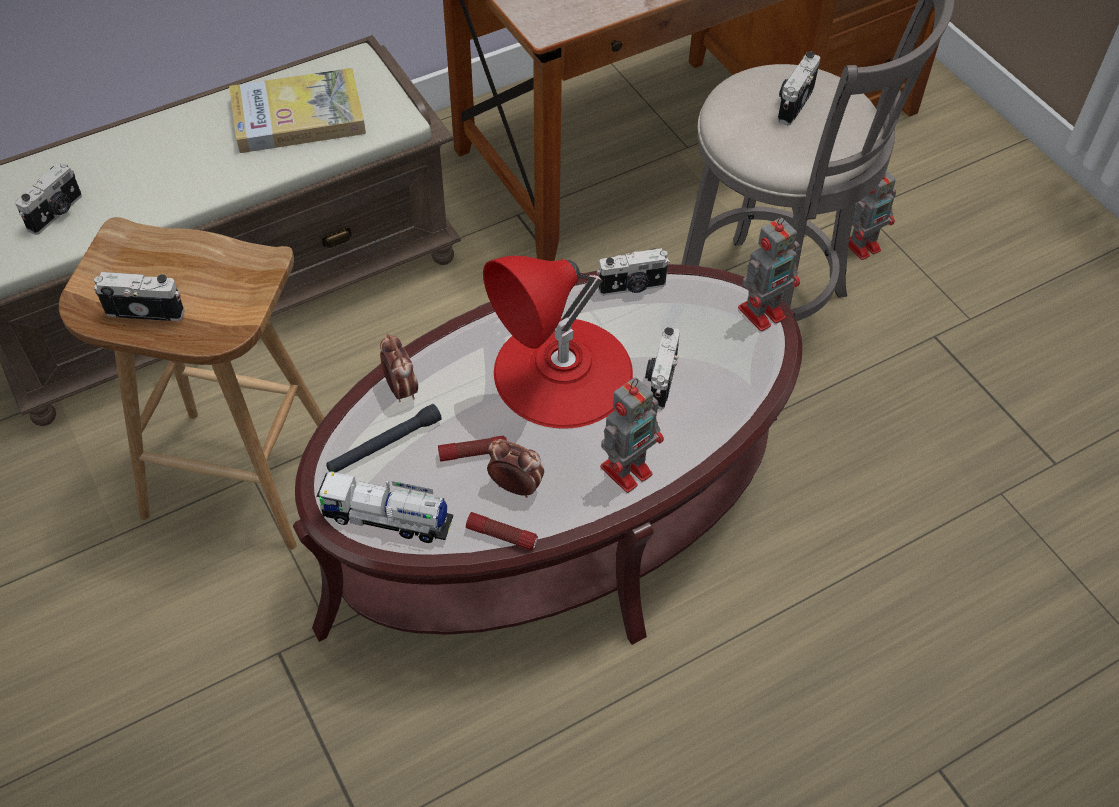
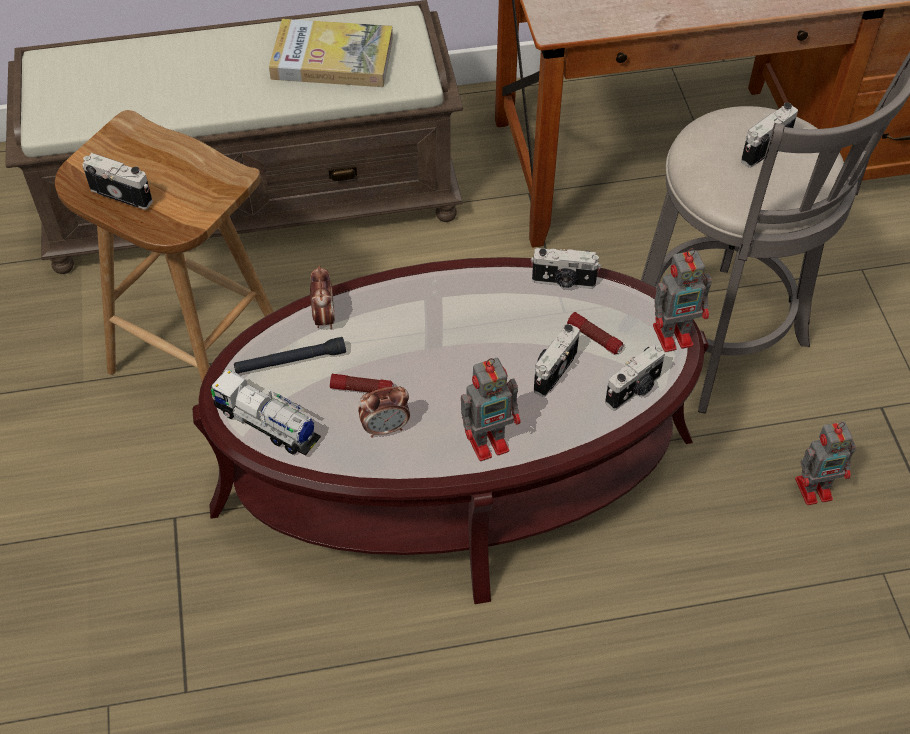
camera: 20 degrees right, 0 degrees up
camera [15,163,82,235] -> camera moved to [605,345,665,410]
flashlight [466,512,538,550] -> flashlight moved to [567,312,624,354]
red table lamp [483,256,633,429] -> none
alarm clock [487,439,544,498] -> alarm clock turned 120 degrees clockwise [358,386,410,437]
toy robot [848,170,896,260] -> toy robot moved to [795,422,856,505]

